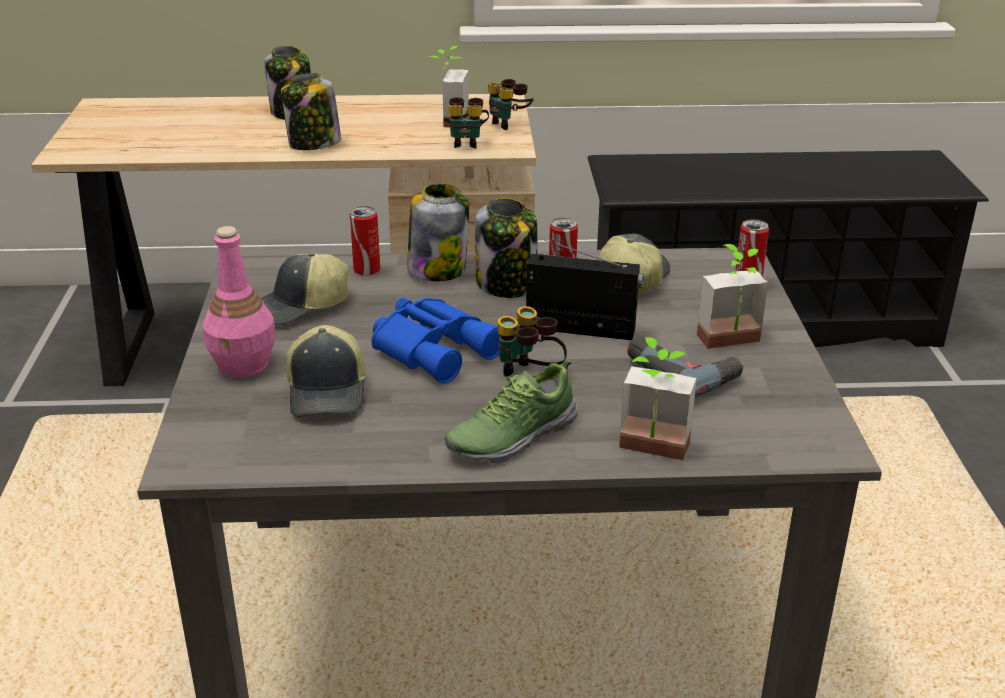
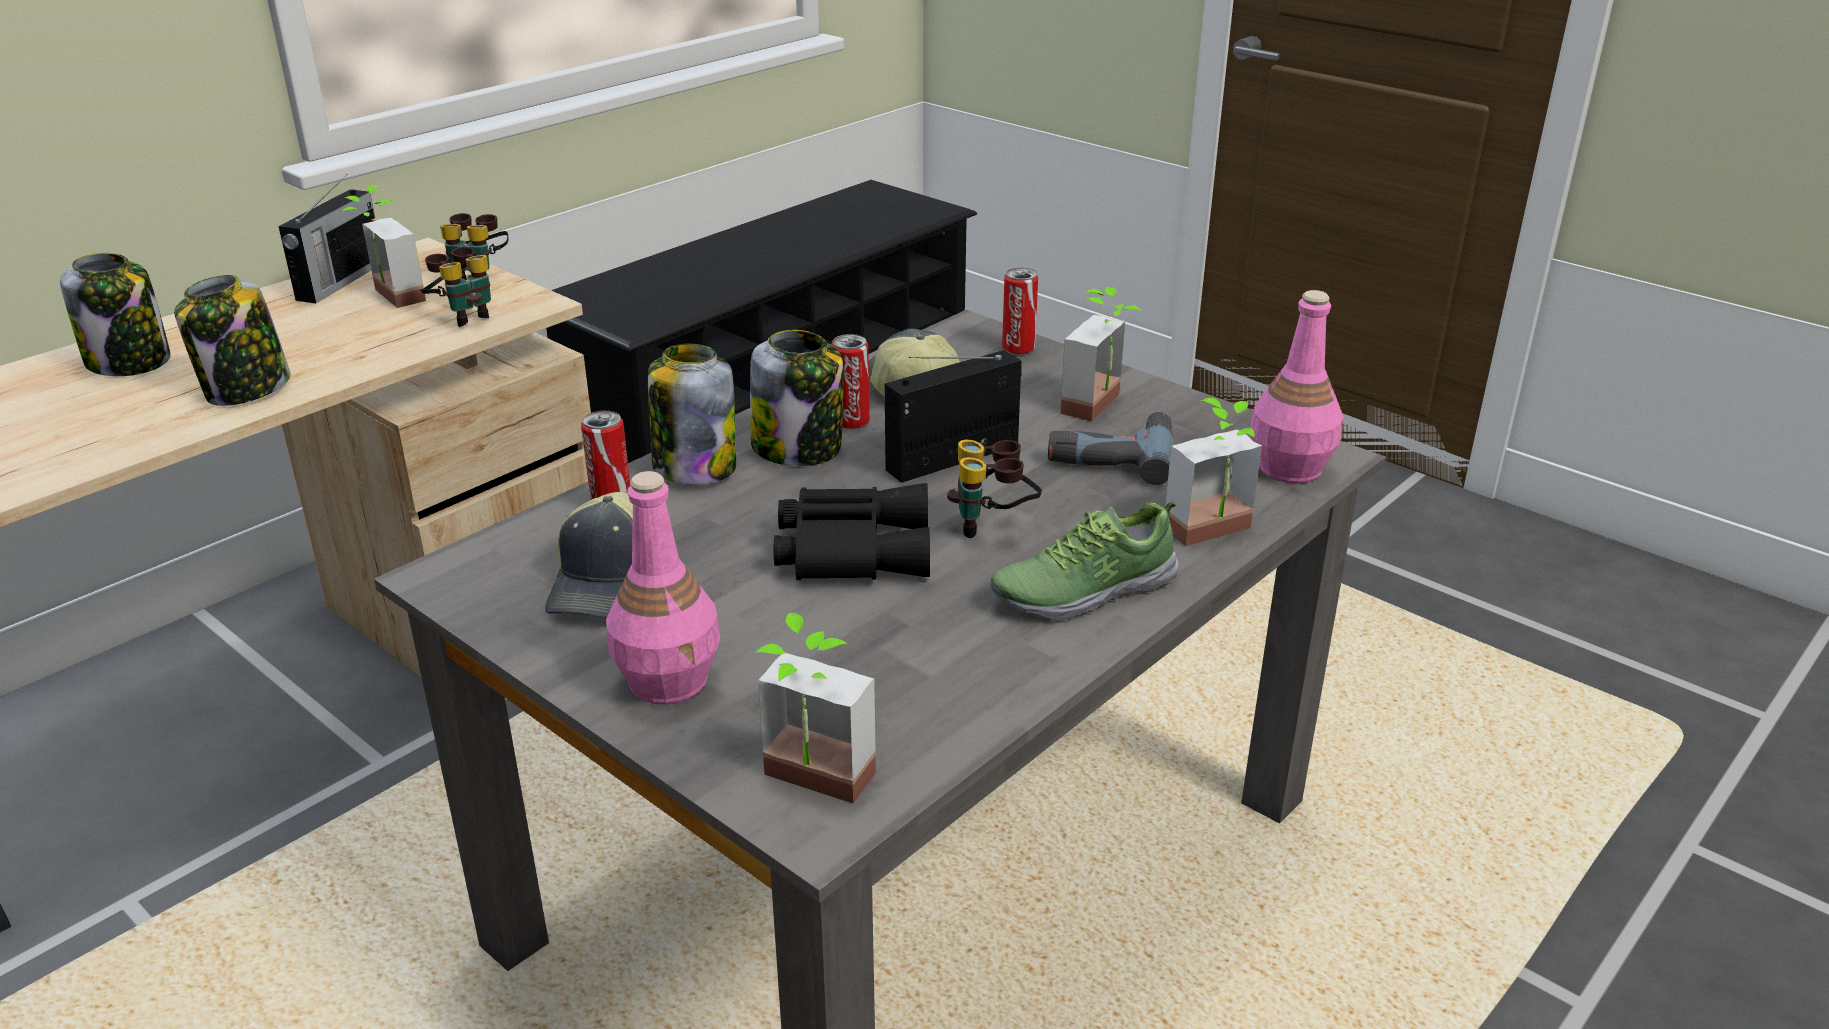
camera: 45 degrees left, 0 degrees up
cap [287,325,366,417] -> none
blue binoculars [372,298,500,383] -> black binoculars [774,483,930,580]
shoe [445,360,578,463] -> shoe turned 60 degrees clockwise [990,501,1179,620]
none -> radio [278,174,375,303]
none -> potted plant [755,613,876,803]
none -> pink bottle [1250,290,1344,484]

